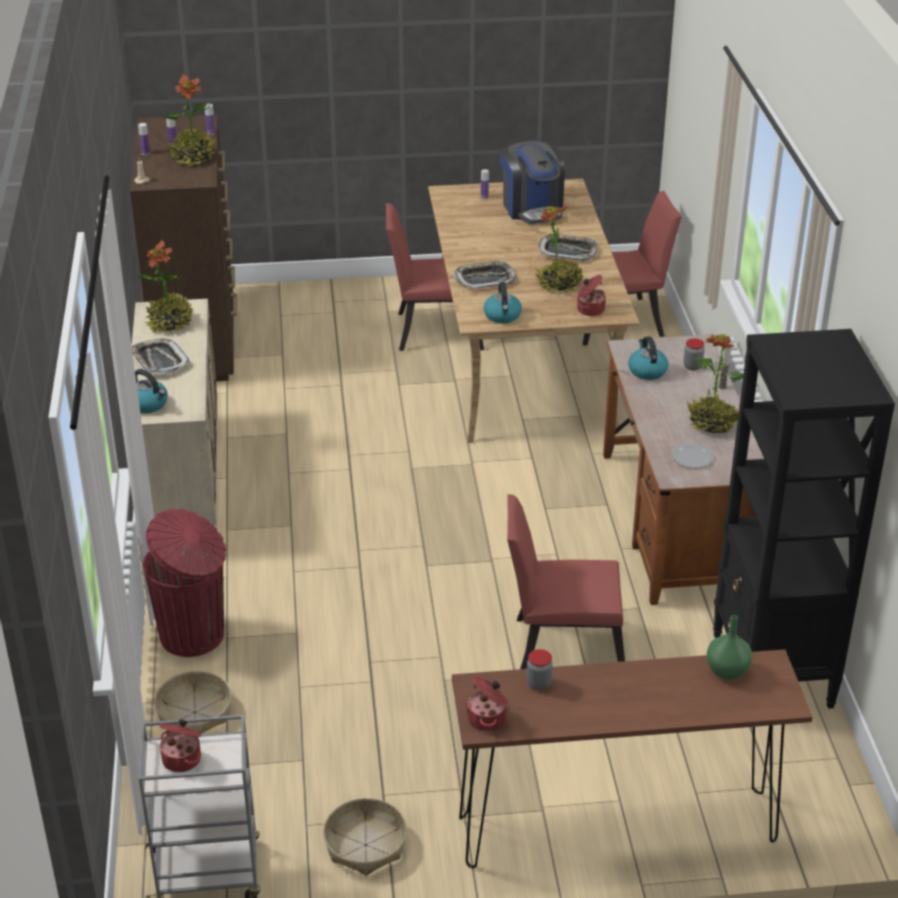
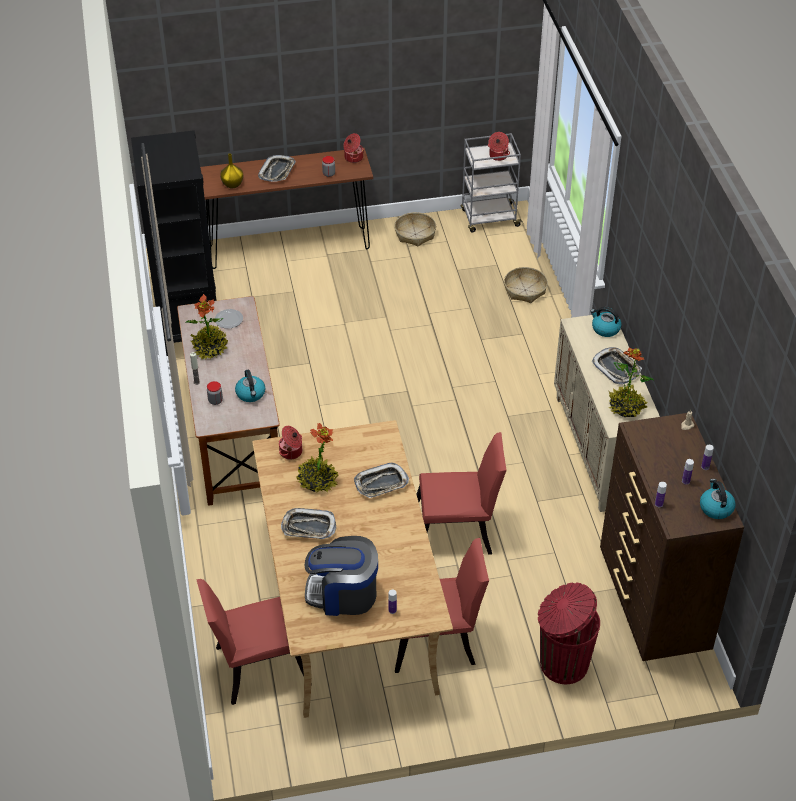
camera: 175 degrees right, 10 degrees up
red trash can [143,508,226,657] -> red trash can moved to [538,582,600,684]
potted plant [163,74,216,167] -> none
kettle [484,282,522,323] -> kettle moved to [700,479,736,519]
coffee machine [500,141,565,224] -> coffee machine turned 60 degrees counterclockwise [305,536,378,616]
red chair [507,494,625,669] -> red chair moved to [416,432,507,555]
green vase [707,615,752,680] -> yellow vase [220,153,244,188]
none -> tray [258,155,296,182]

